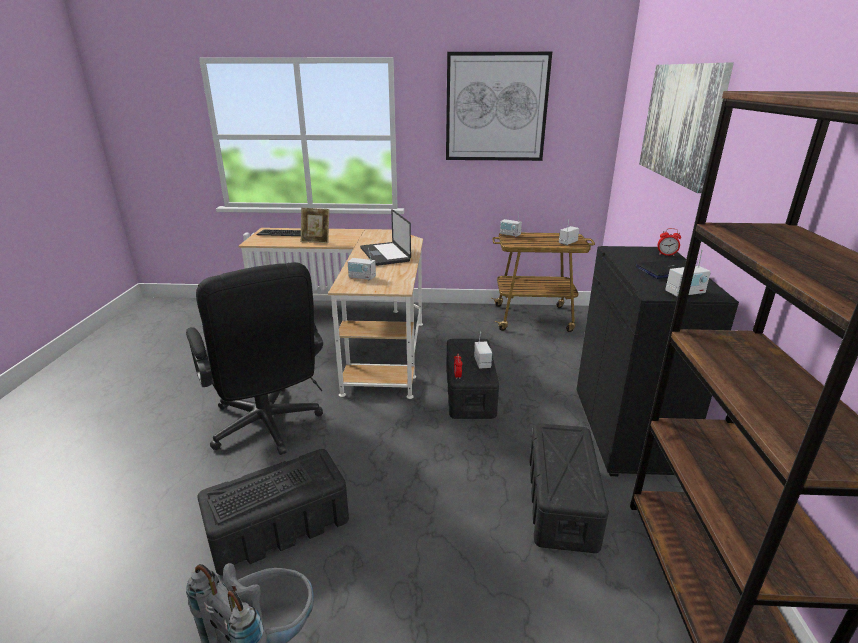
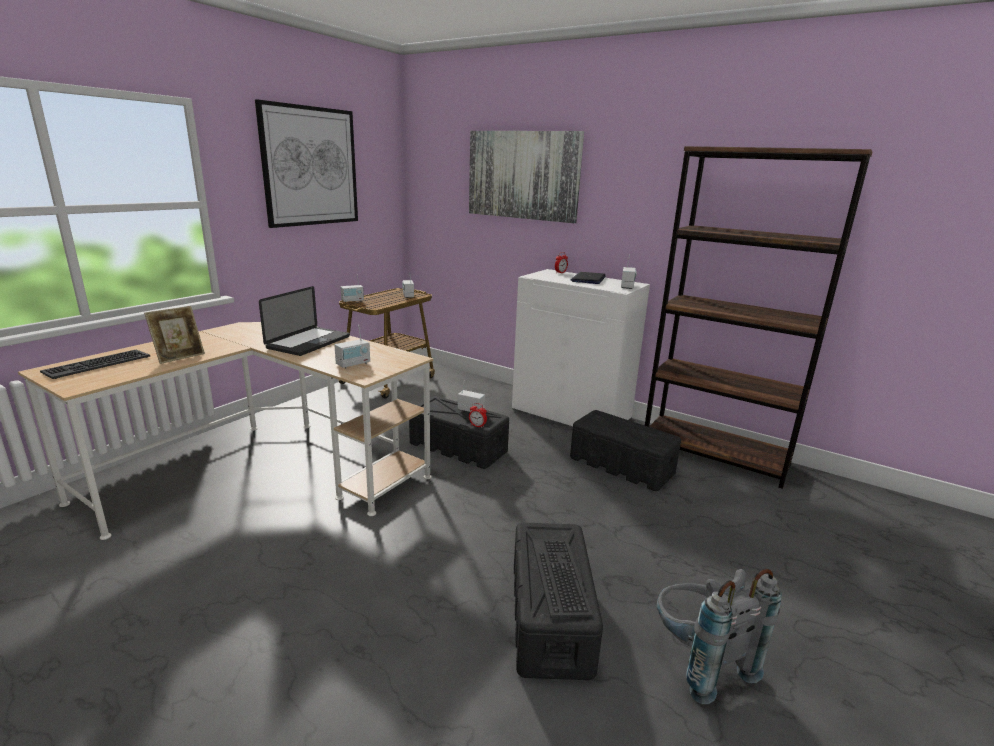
camera: 60 degrees left, 5 degrees down
black office chair [186,262,323,455] -> none
laptop [360,209,411,266] -> laptop turned 75 degrees counterclockwise [259,286,350,356]
black cabinet [577,246,739,476] -> white cabinet [512,269,650,426]

